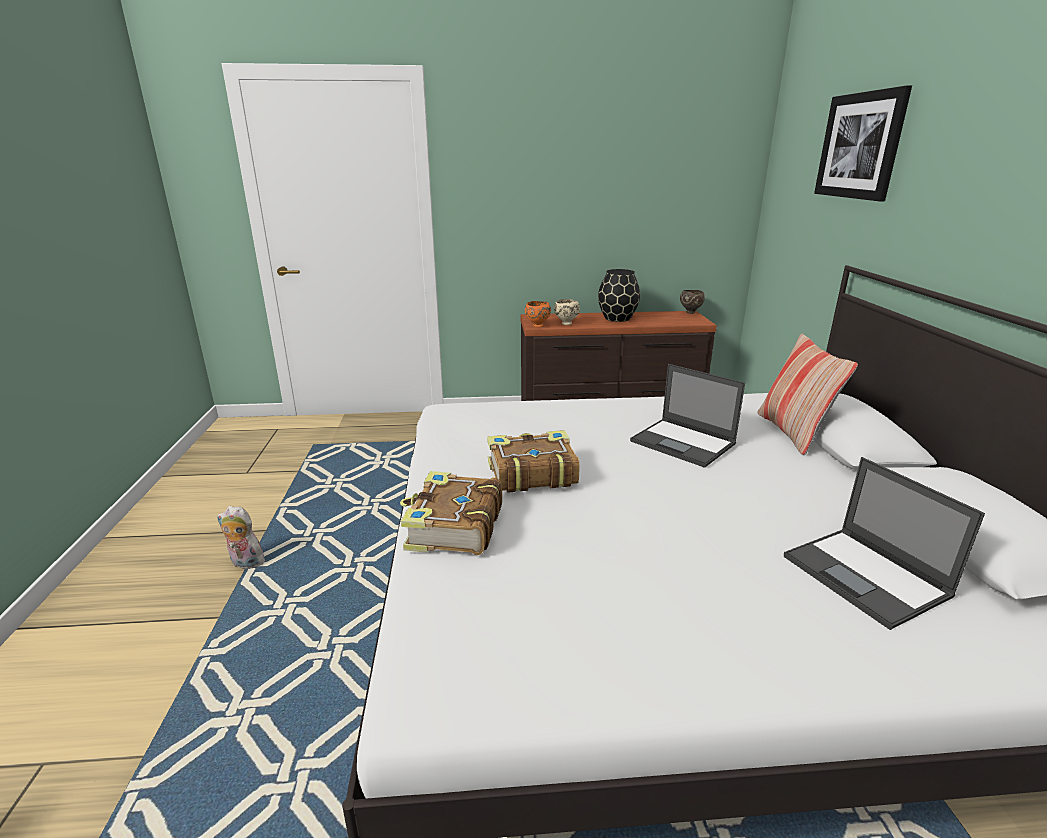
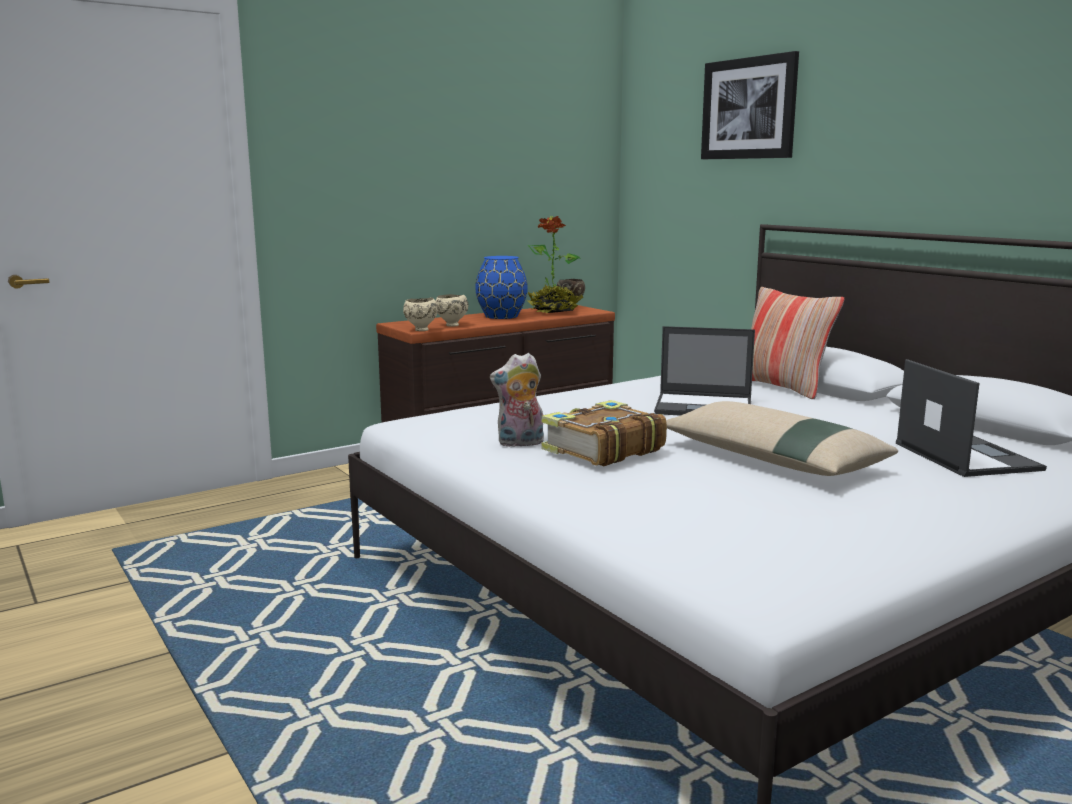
camera: 30 degrees left, 10 degrees down
plush toy [217,506,265,569] -> plush toy moved to [490,353,544,447]
book [400,471,502,555] -> none
orange bowl [525,301,551,327] -> beige bowl [403,297,438,331]
black vase [598,269,640,322] -> blue vase [475,256,528,319]
laptop [784,457,985,630] -> laptop turned 135 degrees counterclockwise [896,359,1047,477]
none -> potted plant [528,216,583,313]
none -> beige pillow [666,401,898,476]

